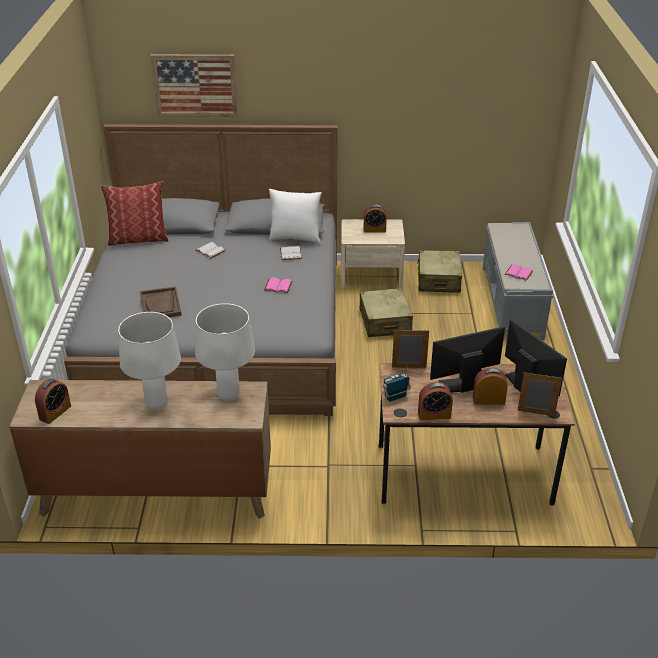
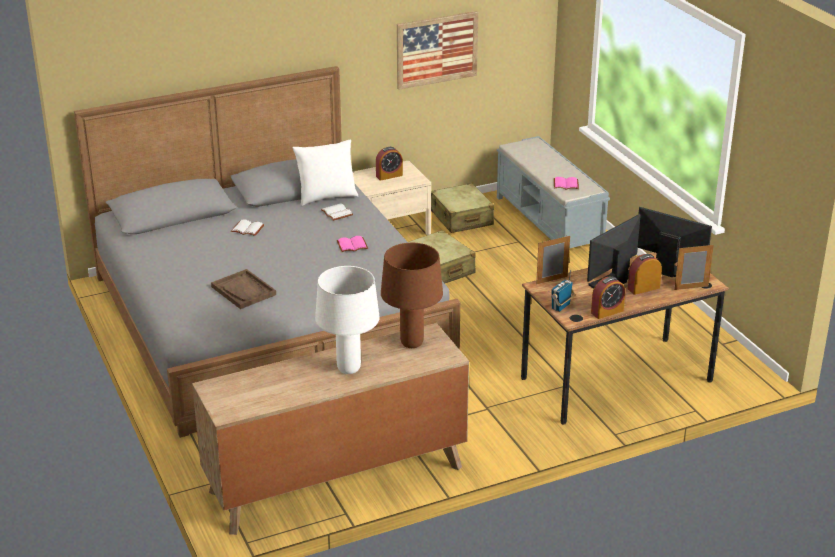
camera: 25 degrees left, 5 degrees down
alarm clock [35,379,71,424] -> none
pillow [101,181,168,246] -> none
picture [150,54,238,117] -> picture moved to [397,11,479,90]
white table lamp [195,303,255,401] -> brown table lamp [381,243,443,348]

